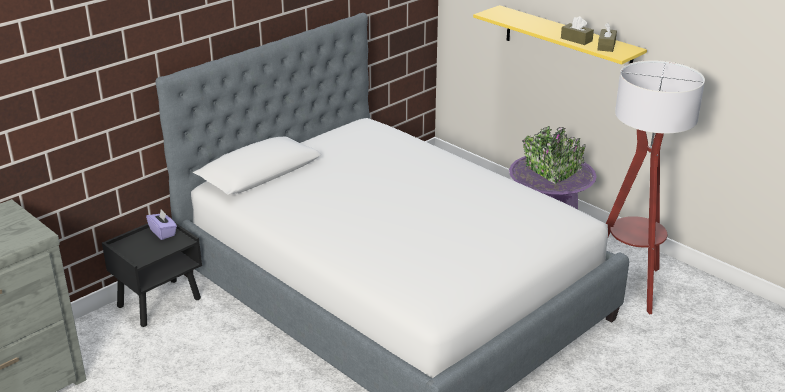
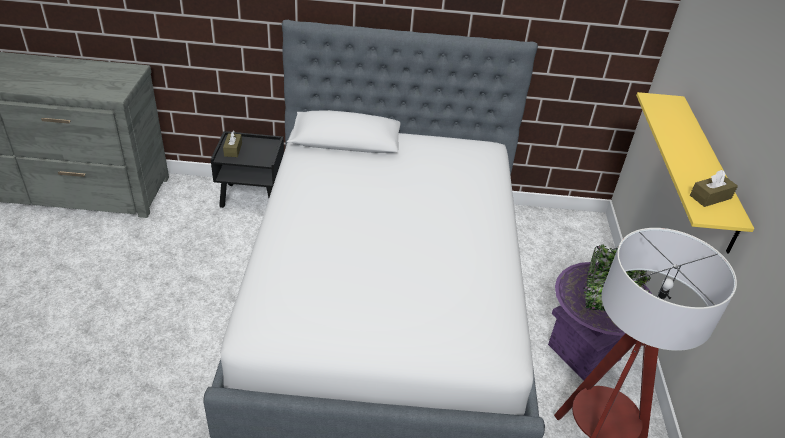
camera: 45 degrees right, 10 degrees up
purple tissue box [146,209,177,240] -> none
brown tissue box [561,16,594,45] -> brown tissue box moved to [223,131,242,157]

